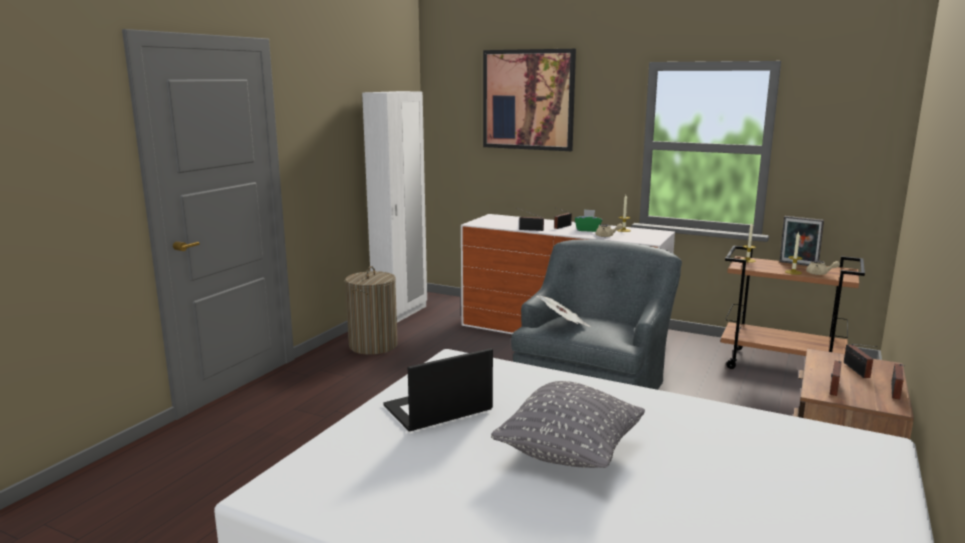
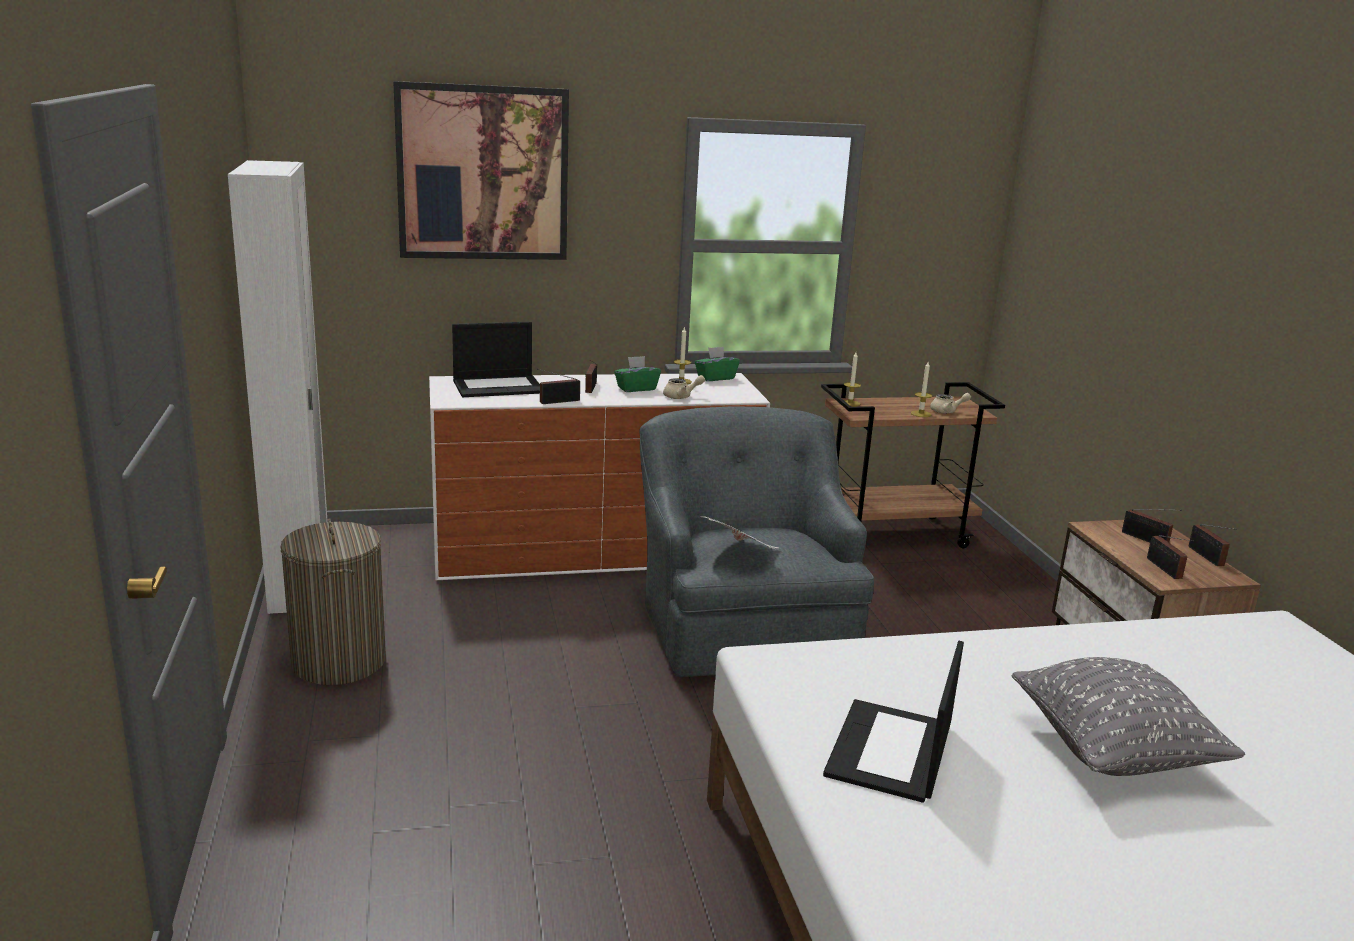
camera: 40 degrees left, 5 degrees up
picture frame [780,216,824,266] -> none
none -> laptop [452,322,540,397]
none -> green tissue box [695,347,740,381]

